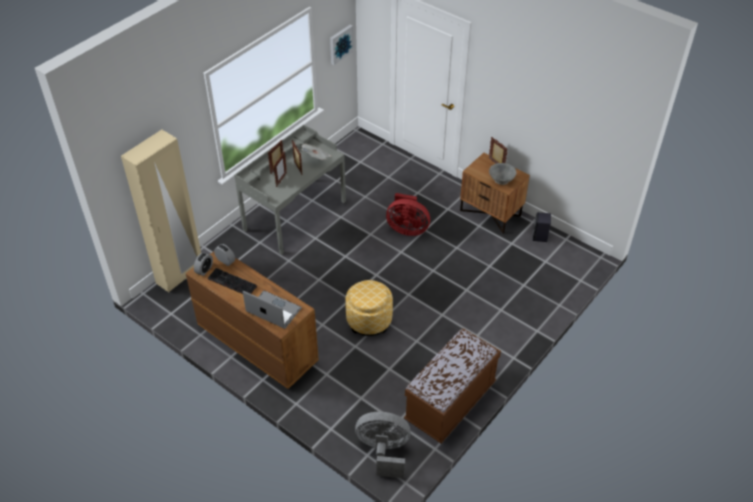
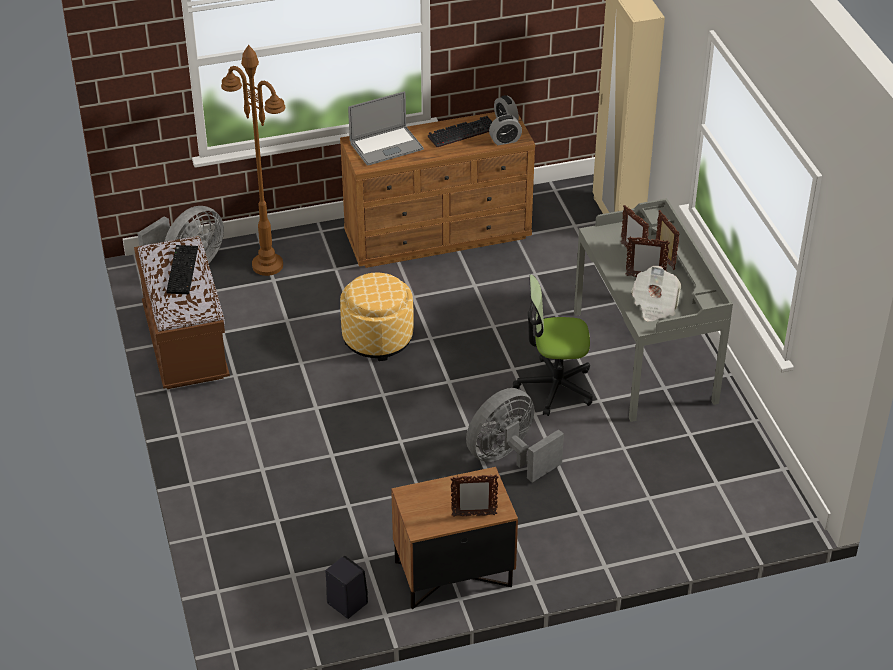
camera: 125 degrees right, 5 degrees down
picture [330,25,354,65] -> none
red fan [386,193,430,236] -> grey fan [466,388,564,482]
grey bowl [489,163,516,185] -> none
none -> keyboard [166,245,198,294]
none -> brown floor lamp [221,45,285,276]
none -> office chair [513,274,593,416]

